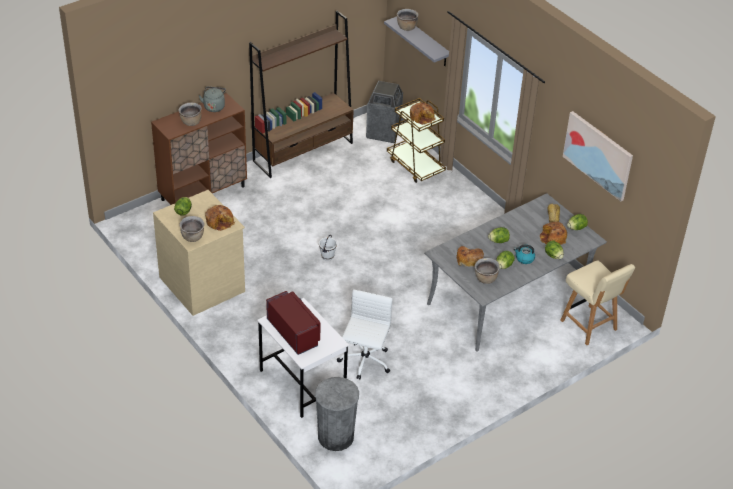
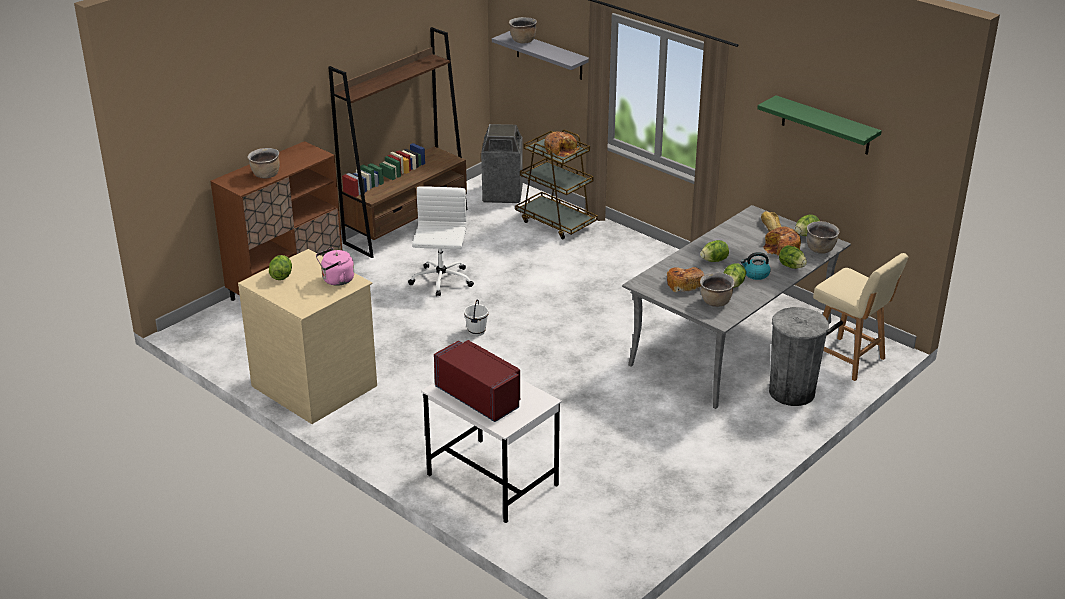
camera: 10 degrees left, 10 degrees down
brown cooking pot [179,216,205,242] -> brown cooking pot moved to [807,221,840,254]
grey kettle [199,86,226,112] -> none
bread [205,205,235,231] -> pink kettle [316,248,354,286]
grey trash can [315,377,359,451] -> grey trash can moved to [769,307,829,406]
white office chair [337,290,393,380] -> white office chair moved to [408,186,474,296]
picture [563,111,633,201] -> green shelf [757,95,882,155]

